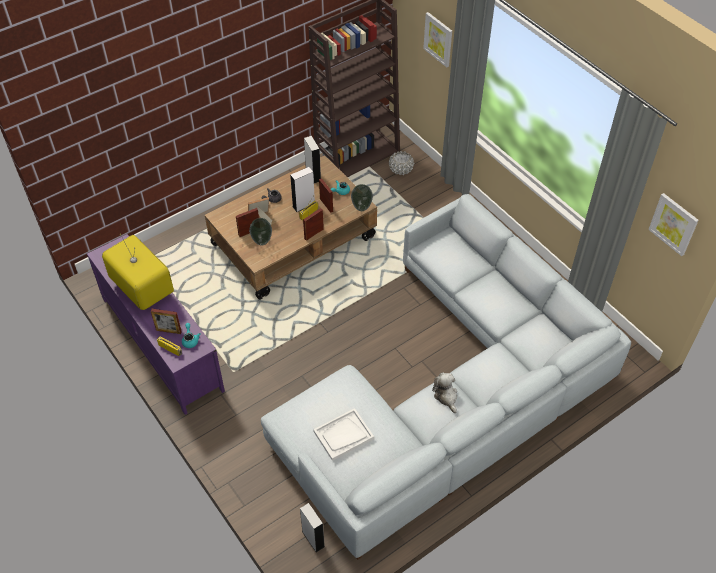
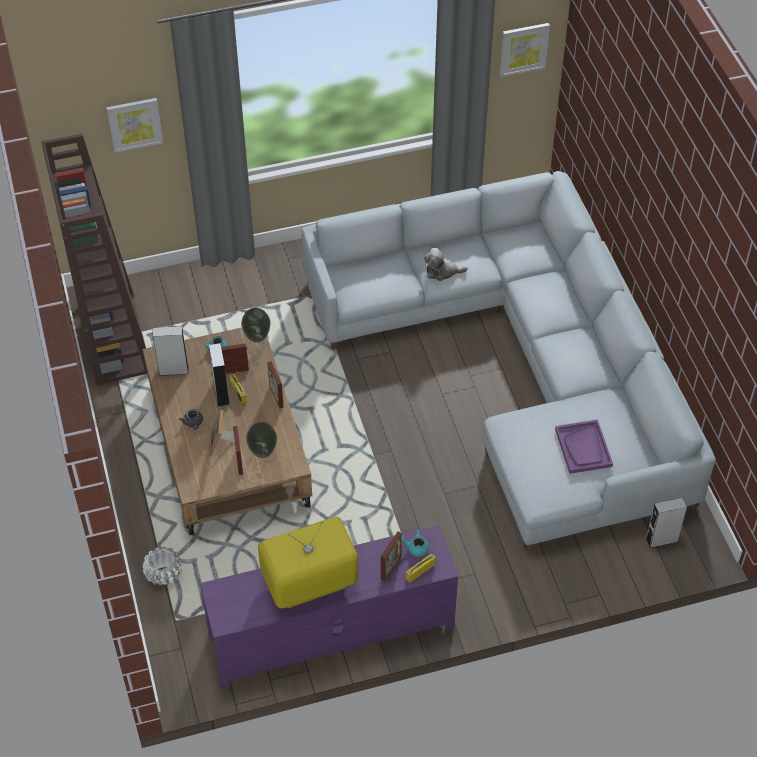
camera: 70 degrees left, 0 degrees up
white tray [313,408,374,461] -> purple tray [555,420,613,474]
white planter [389,151,414,175] -> white planter moved to [143,547,182,586]
plush toy [432,373,457,413] -> plush toy moved to [424,248,468,281]

